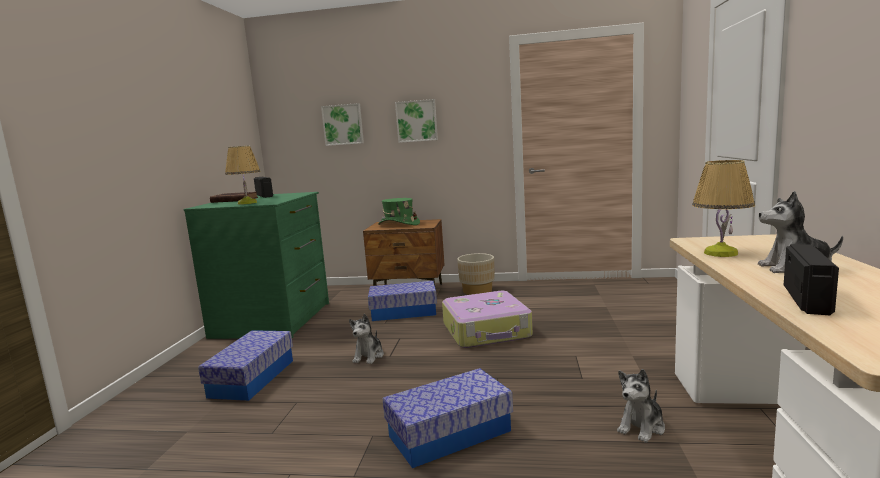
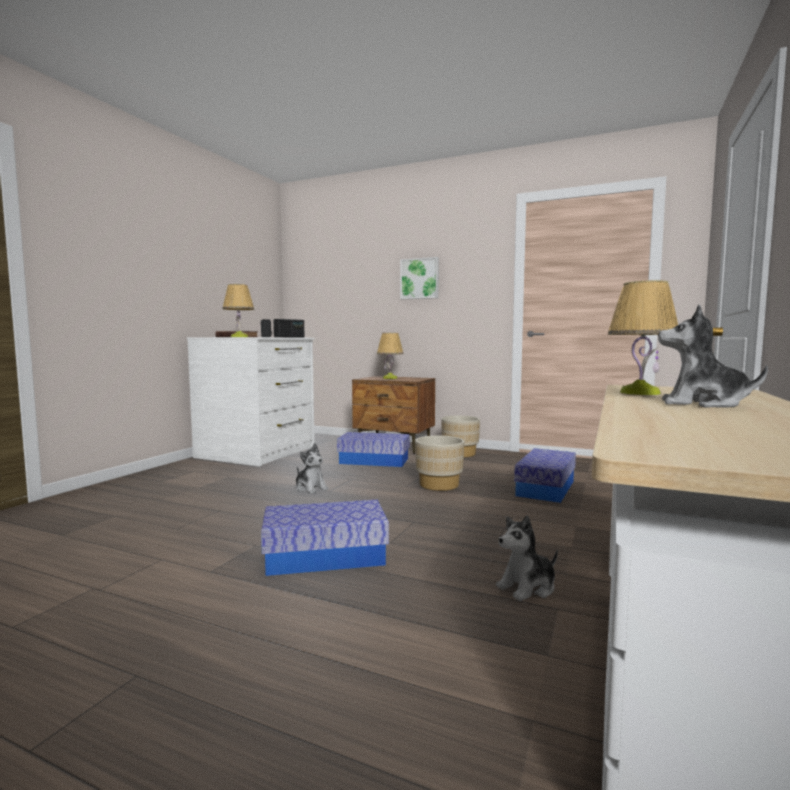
camera: 15 degrees right, 5 degrees down
green dresser [184,192,329,339] -> white dresser [187,337,315,467]
storage box [198,330,293,401] -> storage box moved to [514,448,576,503]
picture [321,103,364,146] -> none
plush toy [349,314,384,364] -> plush toy turned 75 degrees counterclockwise [295,443,329,494]
green hat [378,198,420,225] -> table lamp [377,333,404,379]
suitcase [442,291,533,348] -> beige planter [415,436,464,491]
radio [784,244,839,315] -> radio moved to [274,319,304,337]

